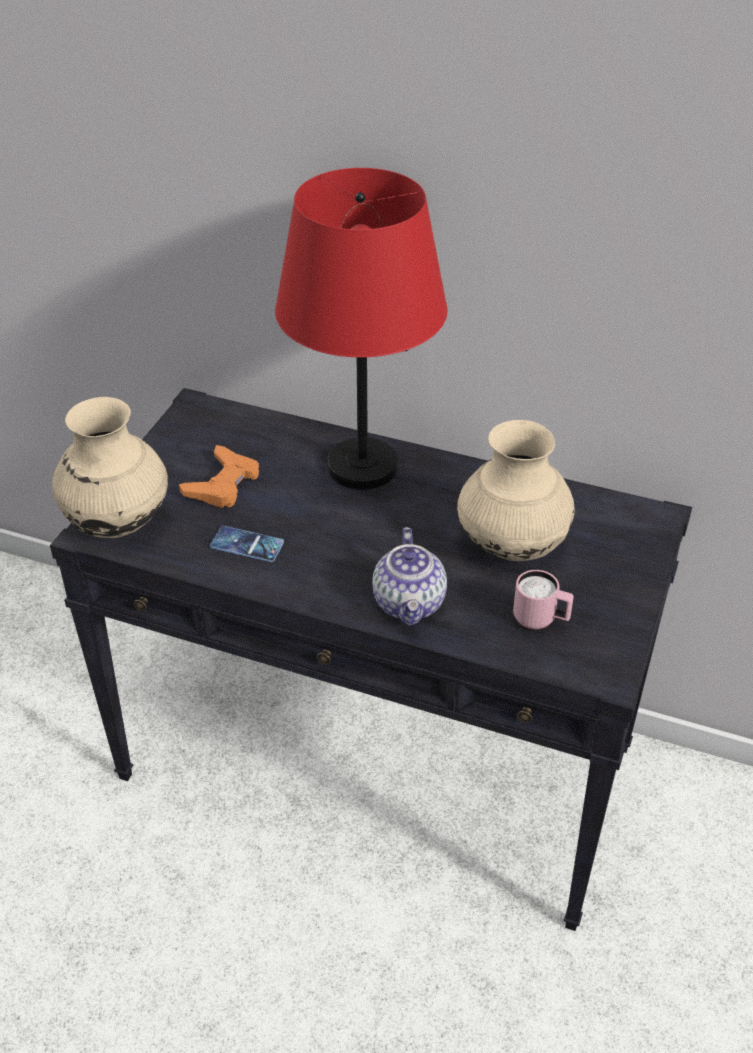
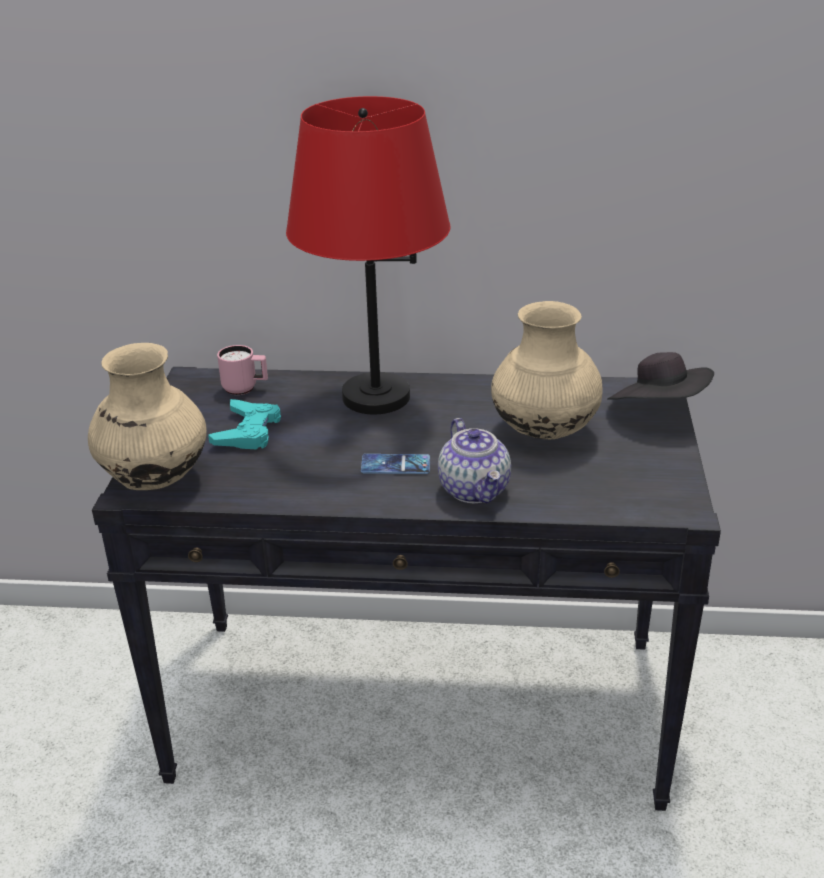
camera: 15 degrees left, 10 degrees down
orange game controller [179,445,259,508] -> turquoise game controller [208,399,281,449]
phone [210,526,284,562] -> phone moved to [361,454,430,474]
pink mug [513,570,574,630] -> pink mug moved to [217,345,268,395]
none -> black hat [607,352,714,400]

